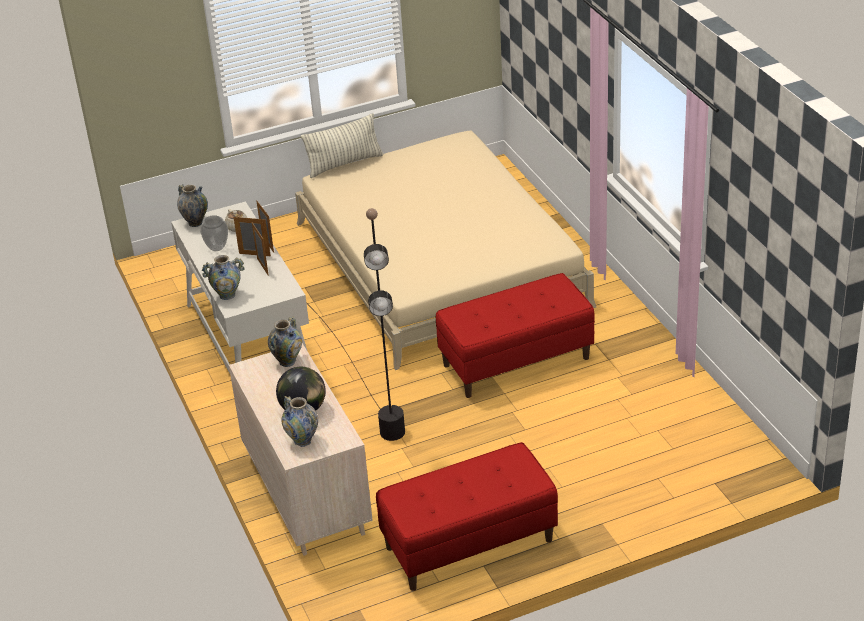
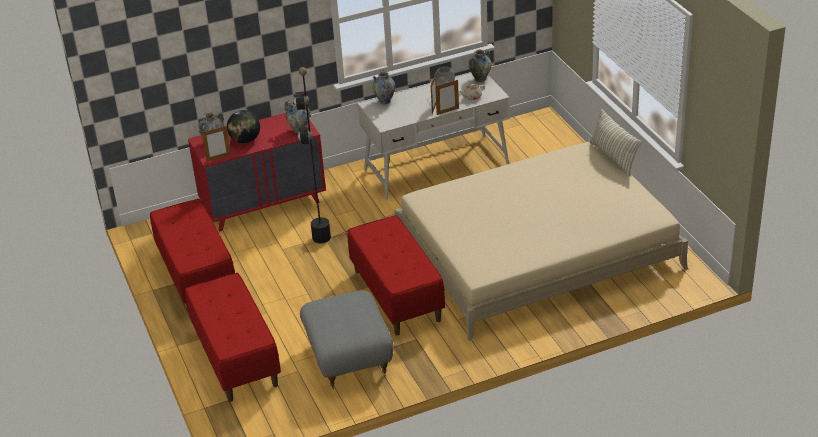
camera: 90 degrees right, 0 degrees up
beige dresser [229,343,373,556] -> red dresser [188,113,326,232]
picture frame [252,223,269,276] -> picture frame moved to [202,126,231,162]
none -> red bench [185,273,281,402]
none -> grey ottoman [300,290,394,389]

